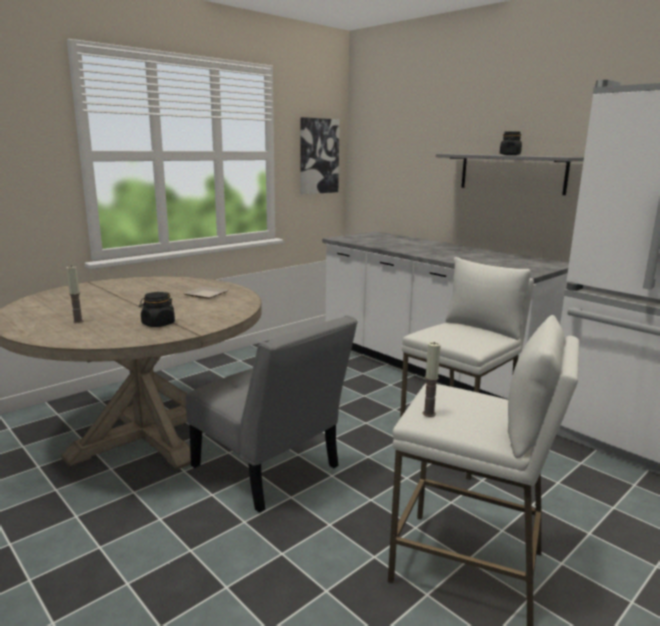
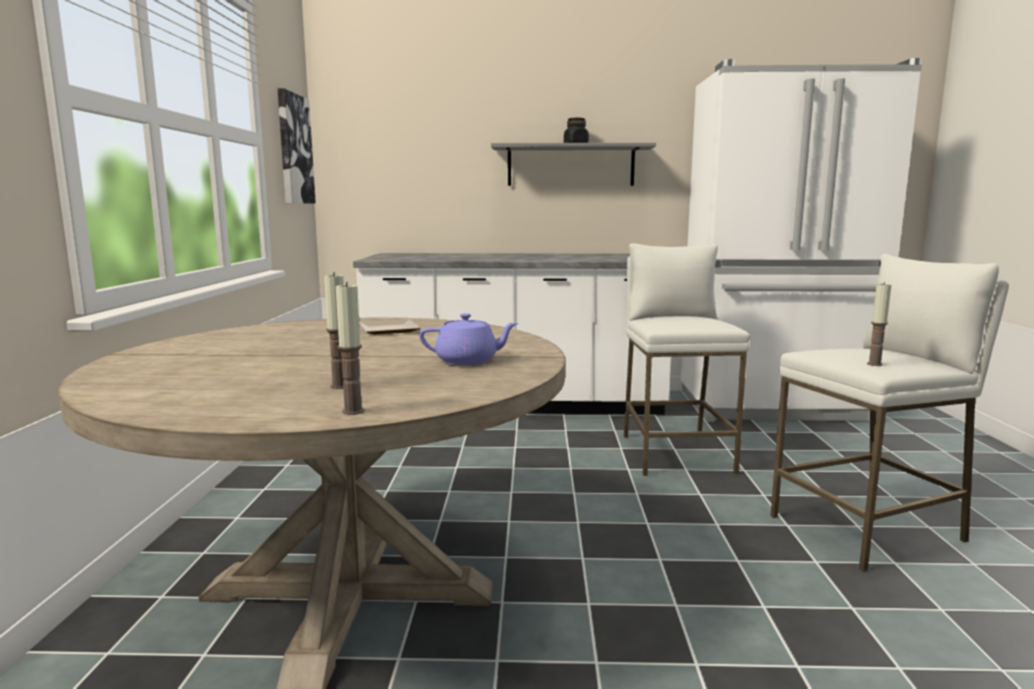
camera: 45 degrees left, 5 degrees down
black jar [139,292,175,327] -> purple teapot [419,313,518,365]
grey chair [186,315,358,513] -> none
none -> candle [336,282,365,415]

